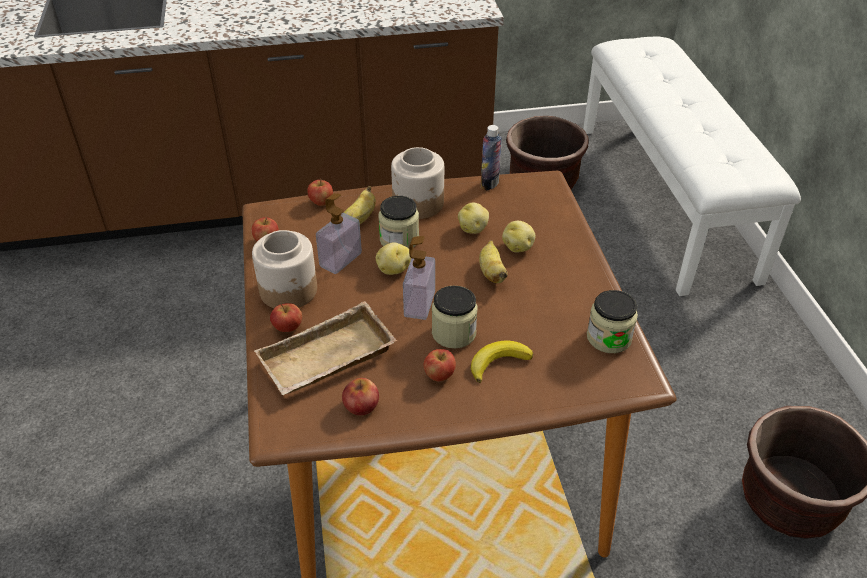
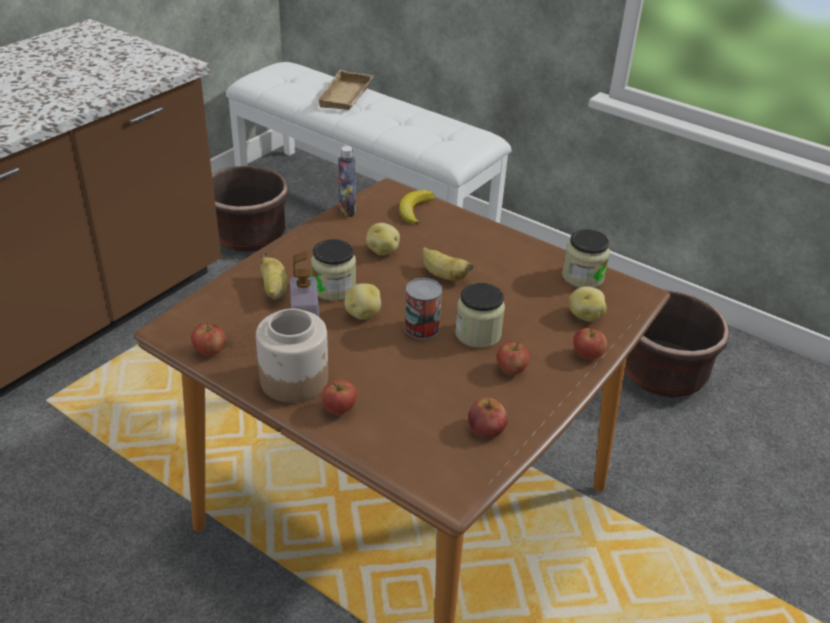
camera: 45 degrees left, 5 degrees down
beige tray [254,301,397,395] -> beige tray moved to [317,69,374,110]
apple [307,179,333,206] -> apple moved to [573,327,607,360]
jar [391,147,444,219] -> none
soap dispenser [403,236,435,320] -> can [404,278,443,339]
banana [471,340,533,383] -> banana moved to [399,190,435,225]
potato [502,221,535,253] -> potato moved to [569,286,607,321]

